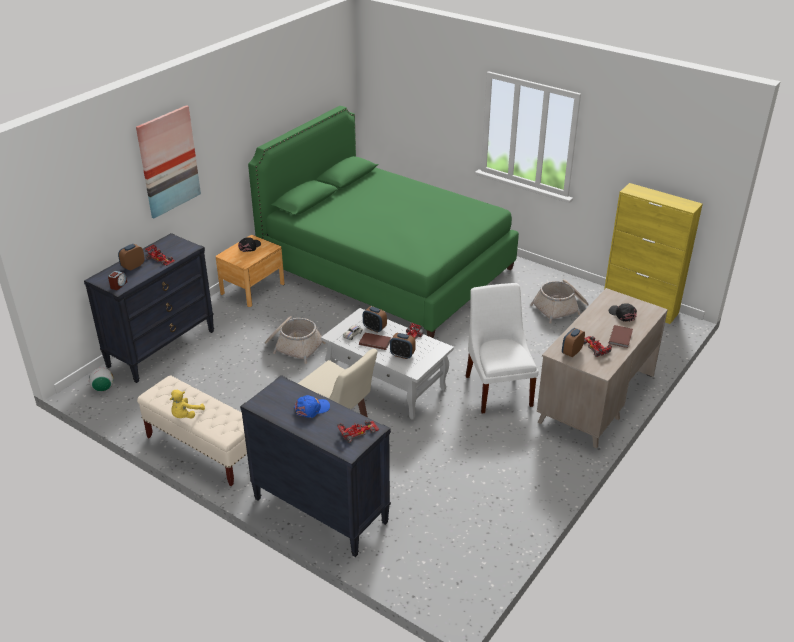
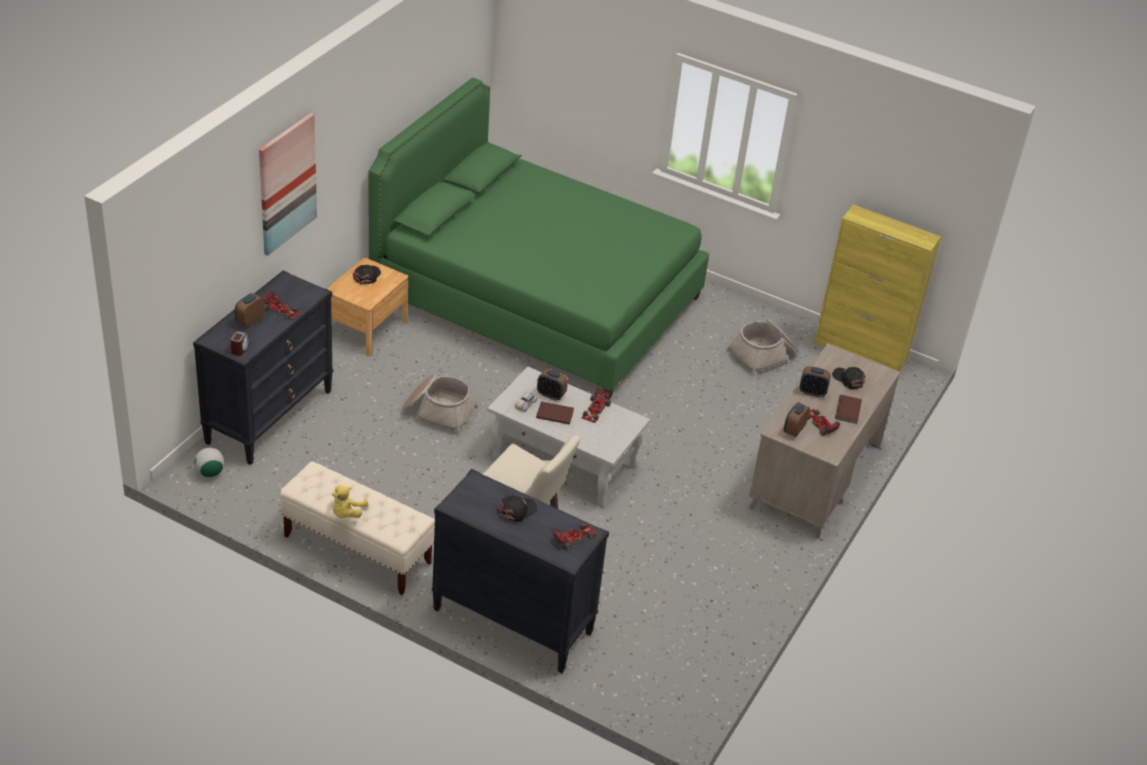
camera: 10 degrees left, 5 degrees up
blue cap [294,395,330,418] -> black cap [498,495,537,522]
alarm clock [390,333,416,359] -> alarm clock moved to [799,366,831,397]
white chair [466,283,538,414] -> none

